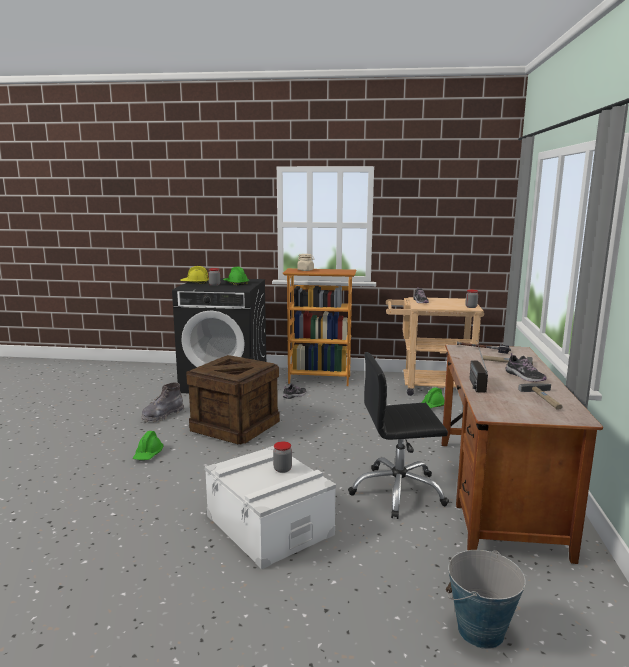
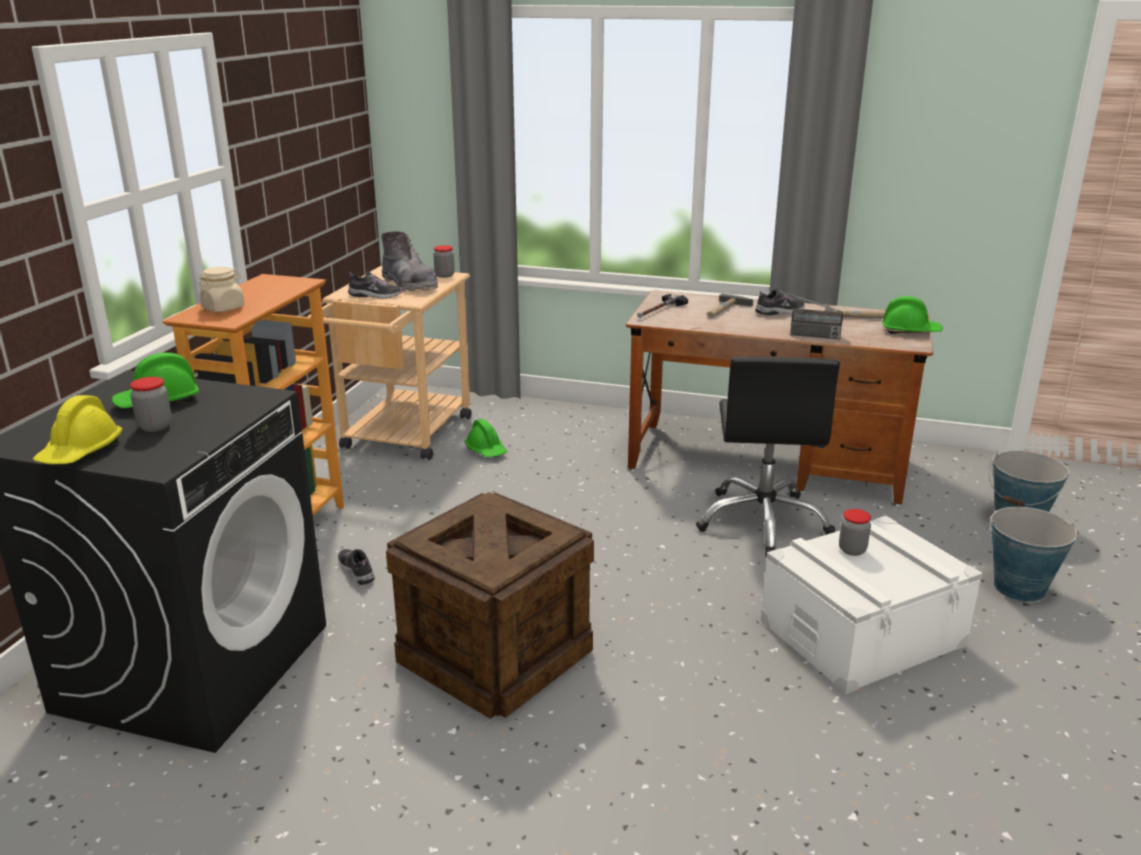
camera: 80 degrees left, 10 degrees up
green hard hat [133,431,163,460] -> green hard hat moved to [882,296,943,334]
grey boot [141,382,184,422] -> grey boot moved to [381,231,438,291]
none -> bucket [986,507,1077,602]

